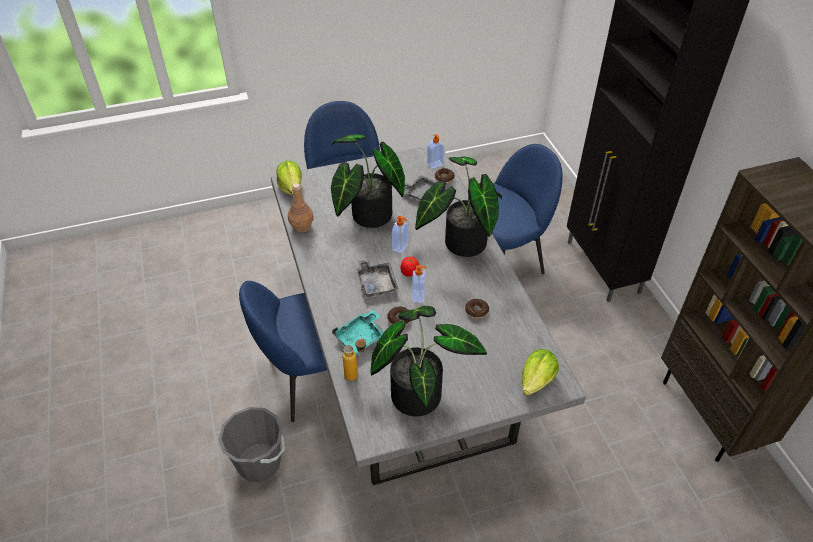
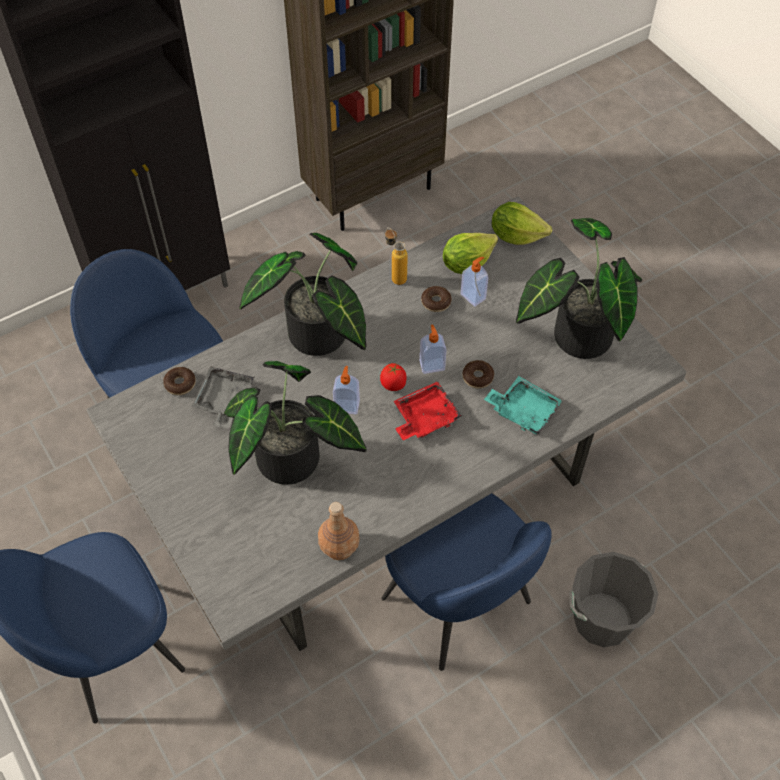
camera: 105 degrees left, 10 degrees up
lettuce [276,161,302,195] -> lettuce moved to [443,233,498,274]
bottle [342,339,366,381] -> bottle moved to [385,228,408,285]
grey tray [357,259,398,297] -> red tray [393,381,462,440]
soap dispenser [427,134,444,169] -> soap dispenser moved to [461,257,488,306]

